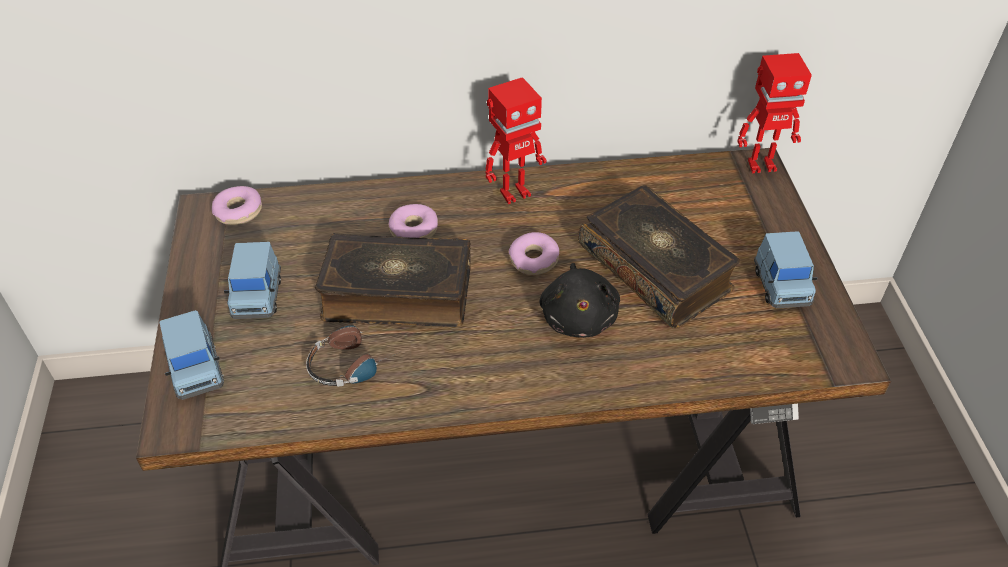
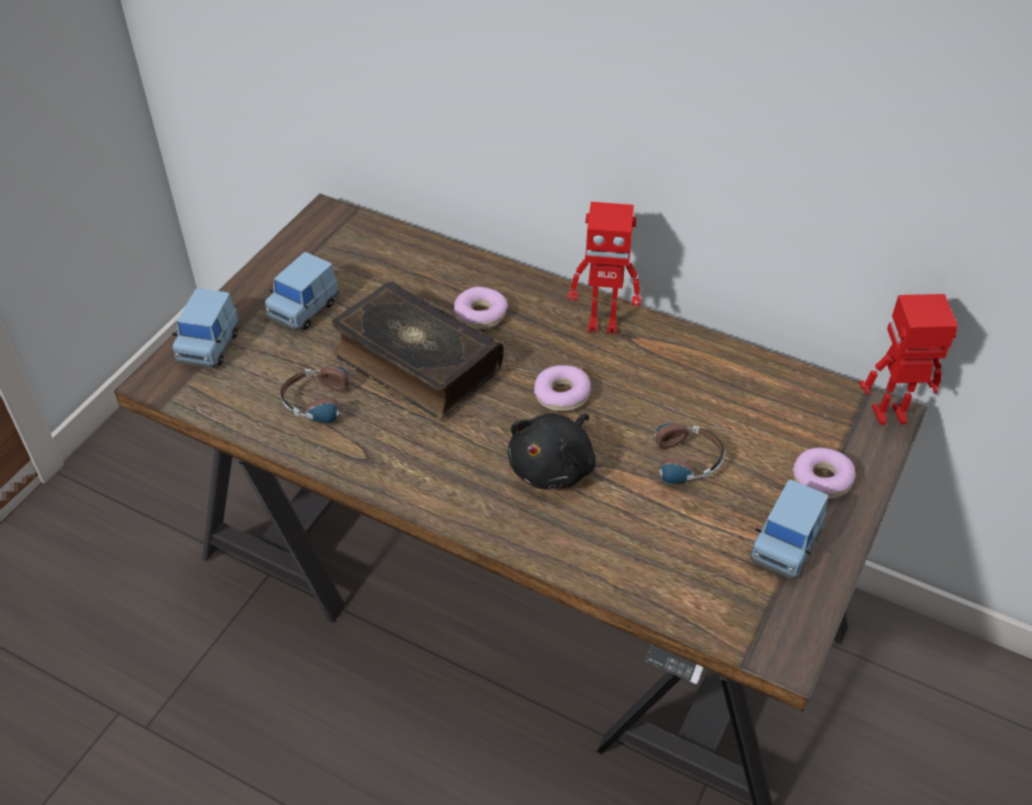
camera: 35 degrees right, 0 degrees up
donut [212,186,262,225] -> donut moved to [792,448,855,499]
book [578,185,740,328] -> headphones [622,423,725,484]
toy robot [737,53,812,173] -> toy robot turned 150 degrees clockwise [859,294,958,425]

